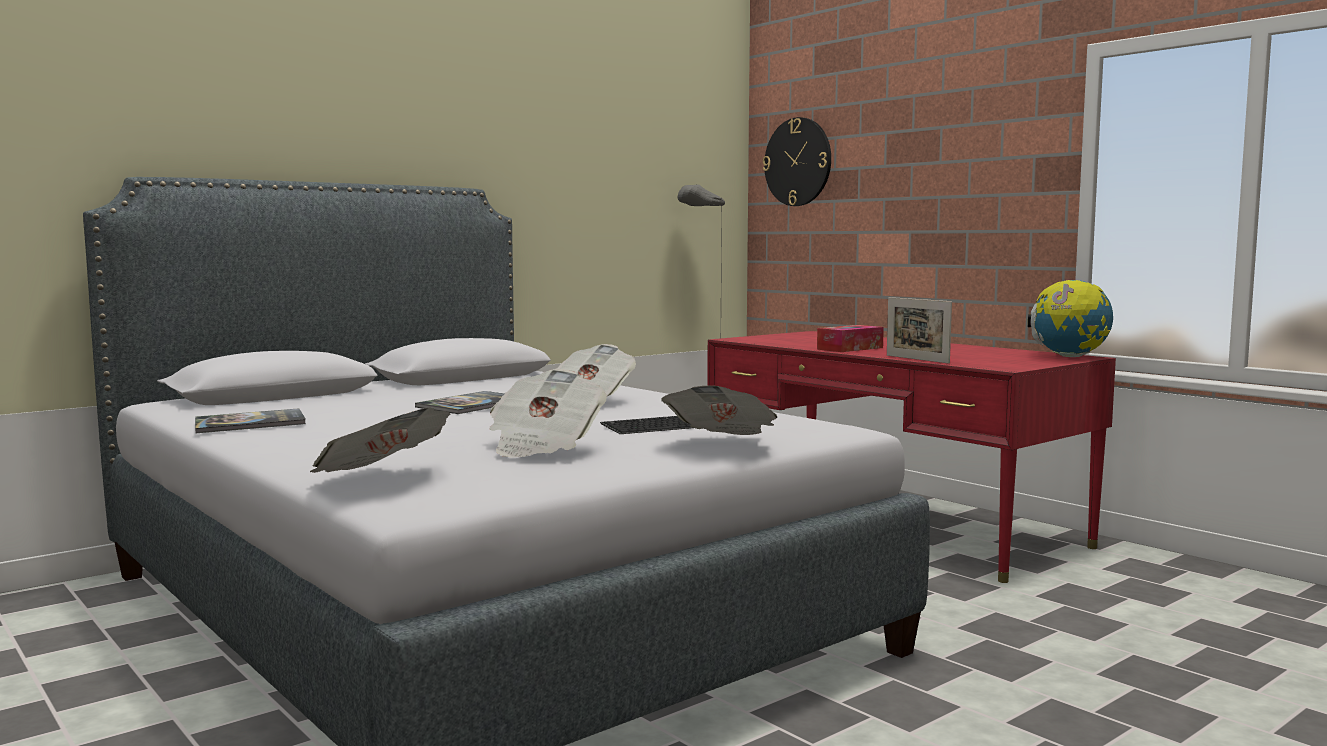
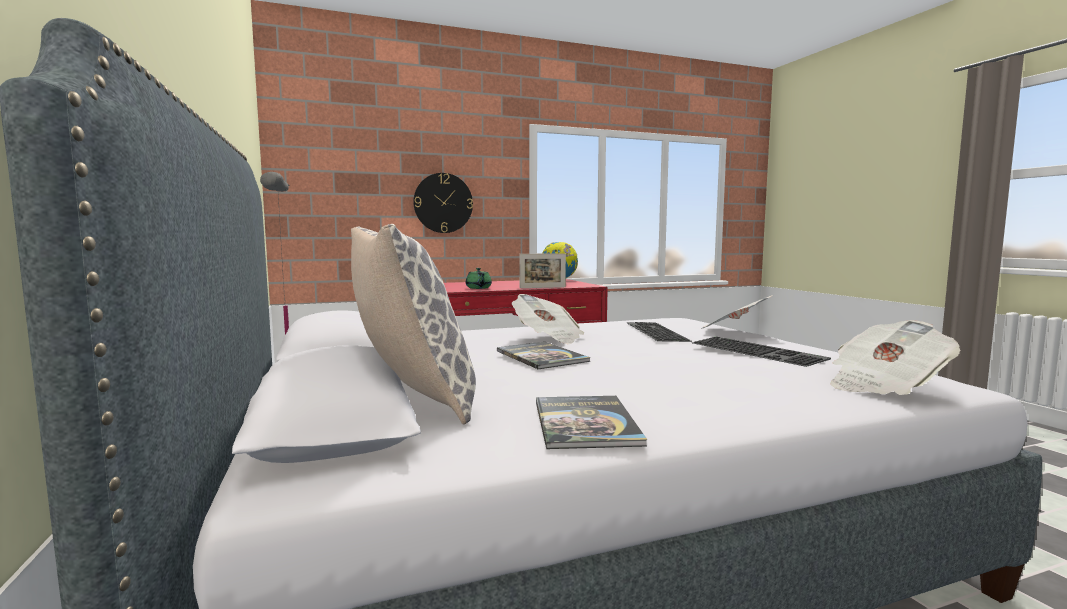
camera: 70 degrees left, 0 degrees up
newspaper [489,369,607,458] -> keyboard [692,336,831,367]
wall clock [763,117,831,206] -> wall clock moved to [413,173,473,233]
tissue box [817,325,884,352] -> green teapot [465,268,492,289]
none -> pillow [351,224,476,425]

